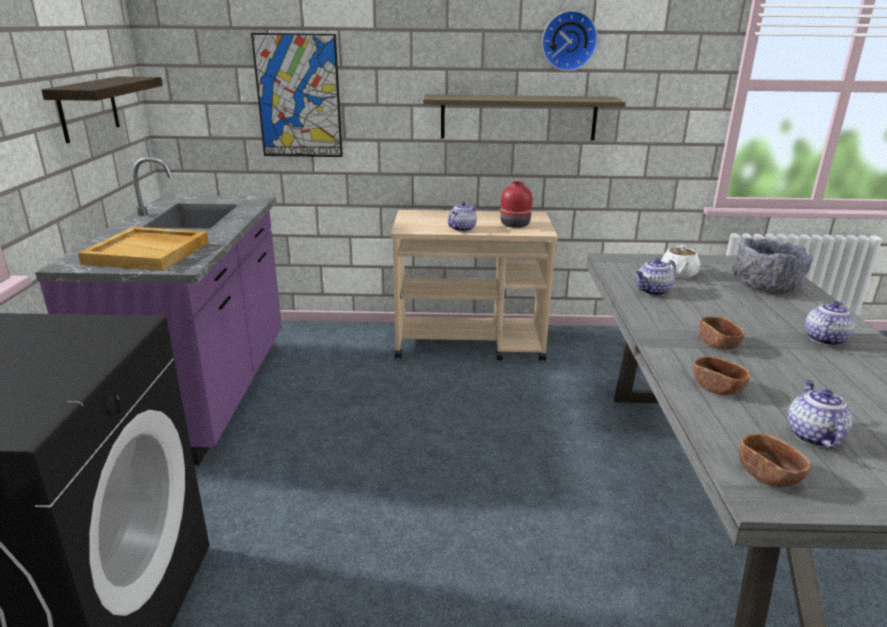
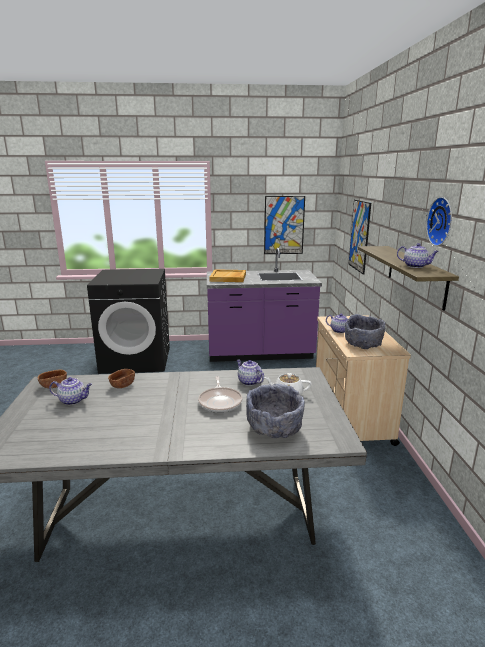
camera: 85 degrees right, 5 degrees down
shelf [41,77,163,143] -> picture [264,196,305,254]
red vase [500,181,532,228] -> grey bowl [345,314,386,349]
brown bowl [700,316,745,350] -> none
teapot [805,301,855,346] -> teapot moved to [397,243,439,268]
none -> frying pan [198,376,242,413]

